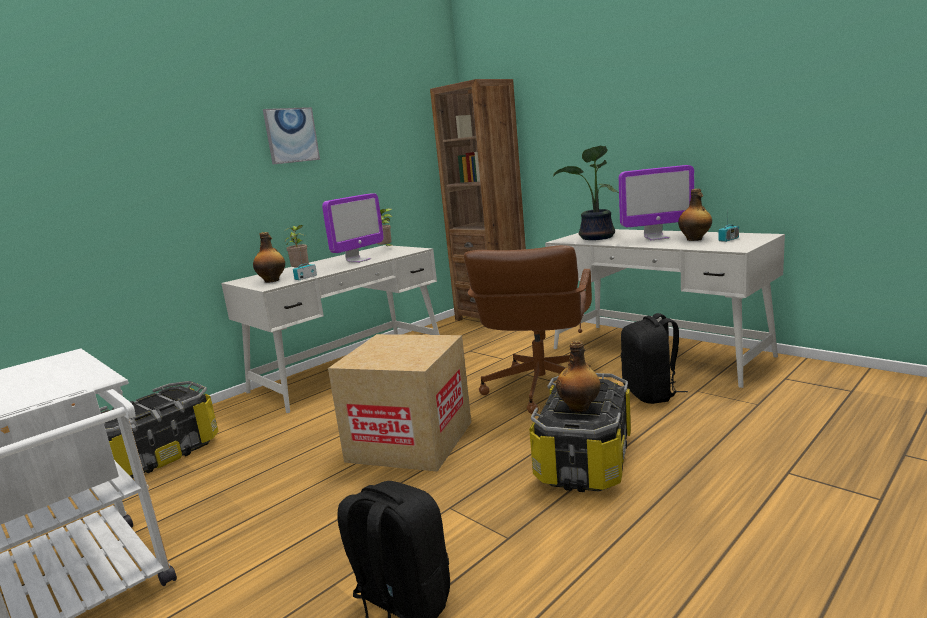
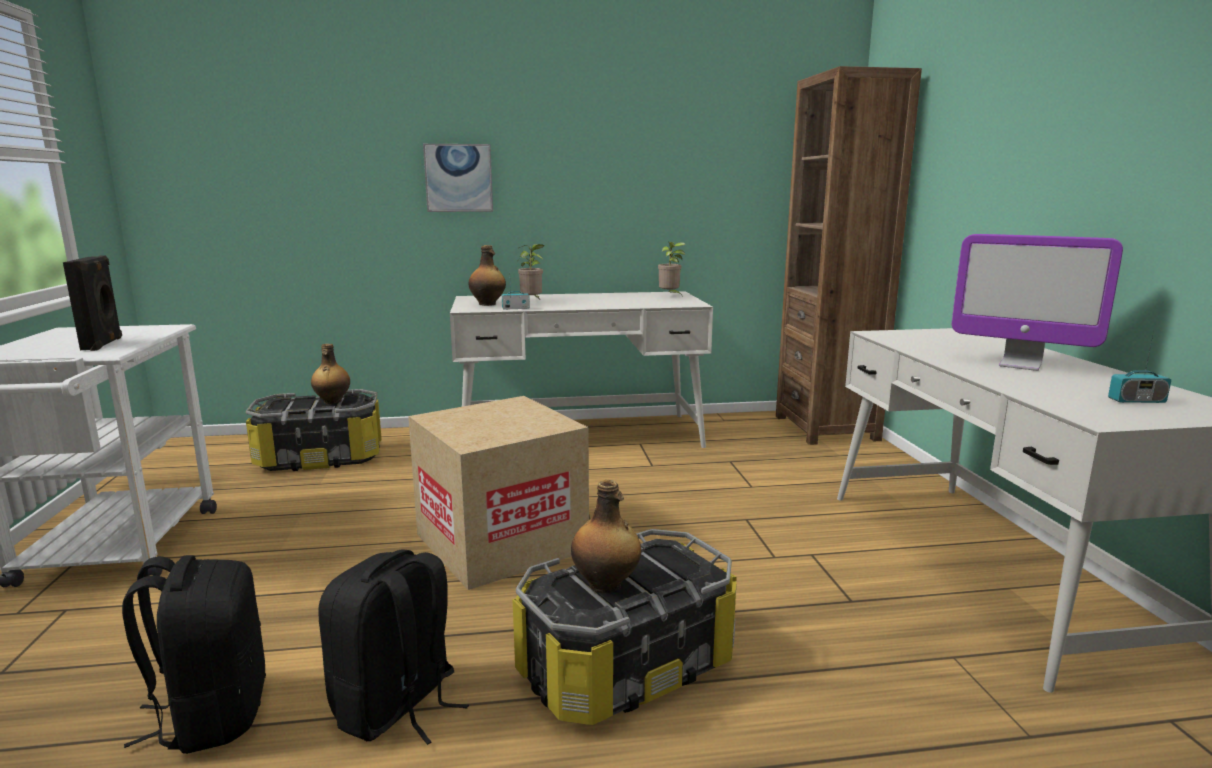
camera: 35 degrees right, 0 degrees up
picture [263,107,320,164] -> picture moved to [423,144,493,212]
monitor [322,193,384,263] -> none
brown office chair [464,245,592,414] -> none
potted plant [553,146,619,240] -> none
black backpack [621,313,688,404] -> black backpack moved to [318,550,469,745]
bottle [678,189,712,241] -> bottle moved to [311,344,350,404]
none -> black speaker [63,256,122,351]

